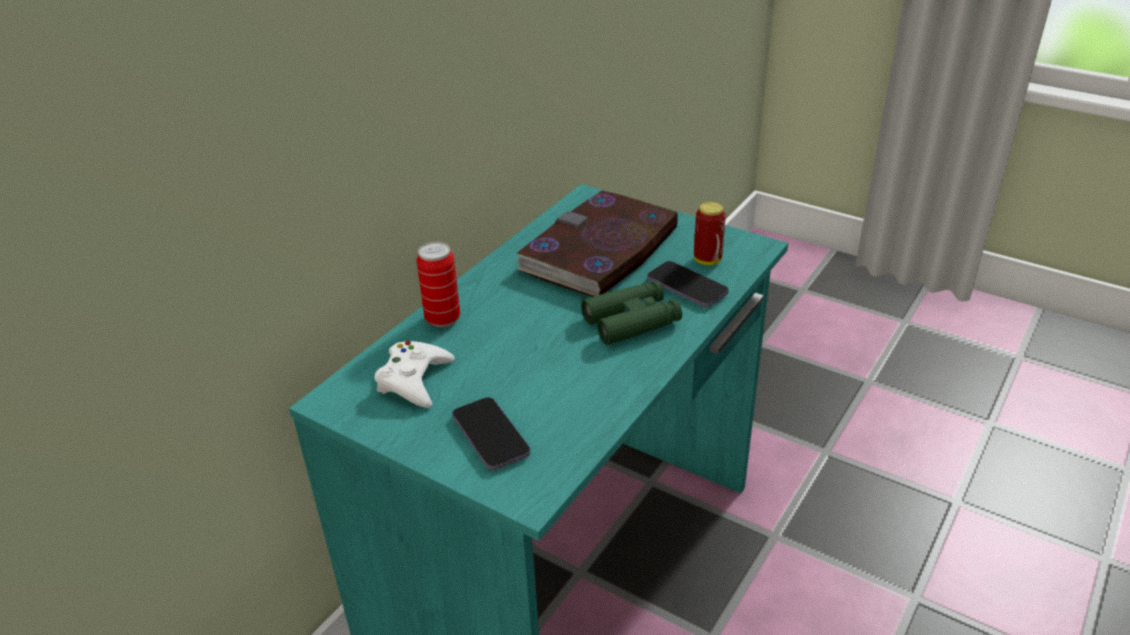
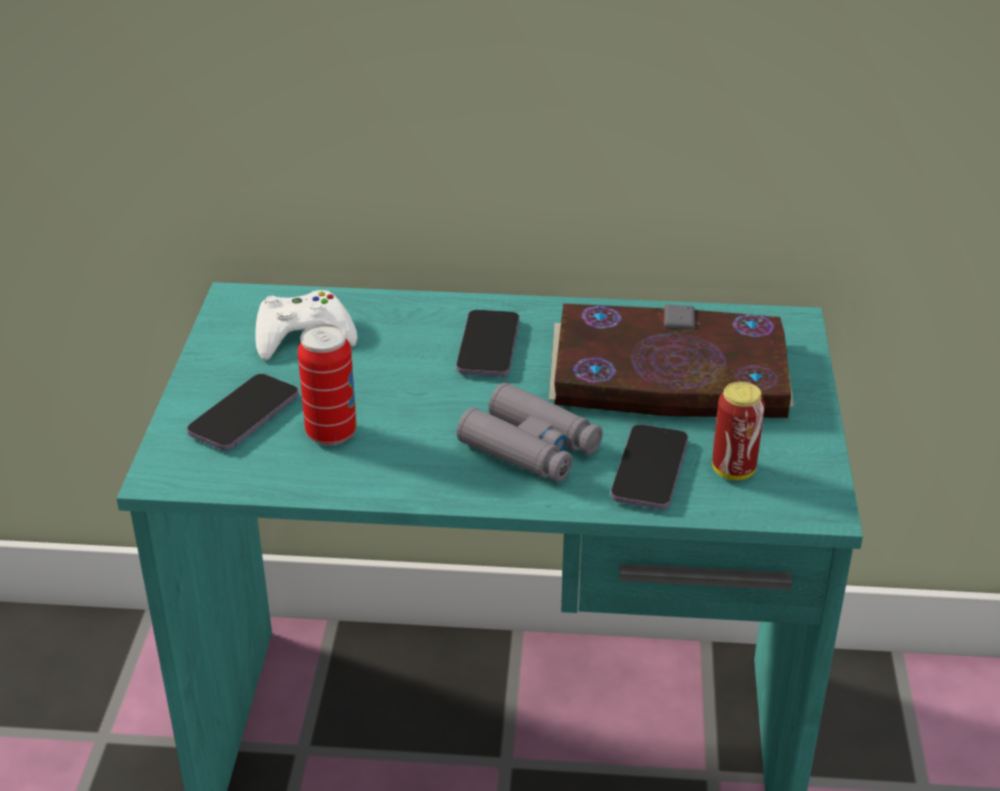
camera: 60 degrees right, 0 degrees up
can [417,242,460,327] -> can moved to [298,324,357,445]
green binoculars [581,281,682,345] -> grey binoculars [457,383,603,483]
none -> phone [456,310,519,377]

